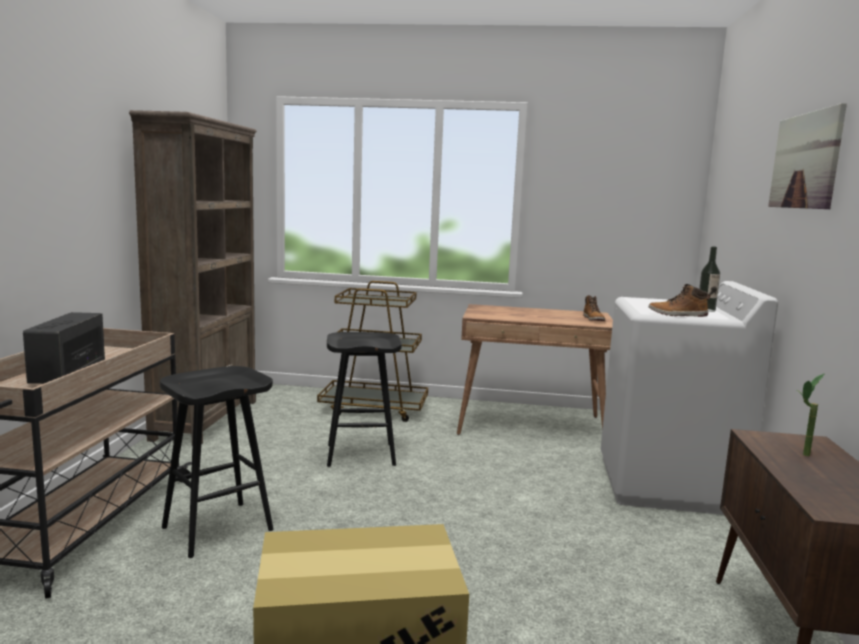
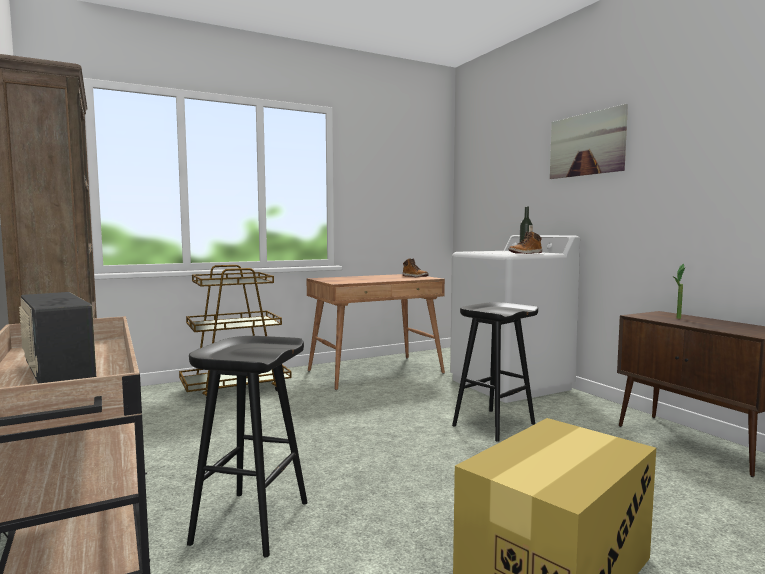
camera: 35 degrees left, 5 degrees down
black stool [327,332,402,467] -> black stool moved to [452,302,538,442]

